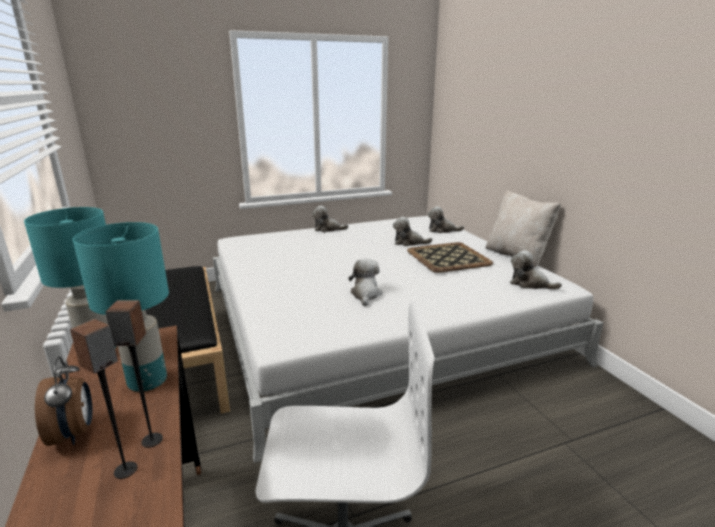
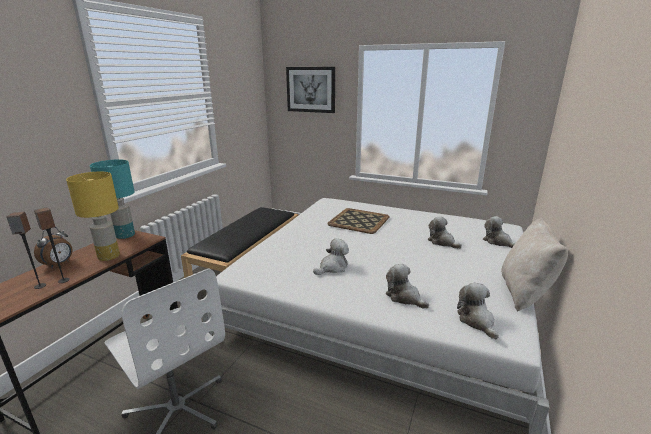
camera: 45 degrees right, 0 degrees up
turquoise table lamp [73,222,169,392] -> yellow table lamp [66,172,120,261]
plush toy [312,206,348,232] -> plush toy moved to [385,264,429,309]
tray [407,242,493,273] -> tray moved to [327,208,390,234]
none -> picture [286,67,335,113]

